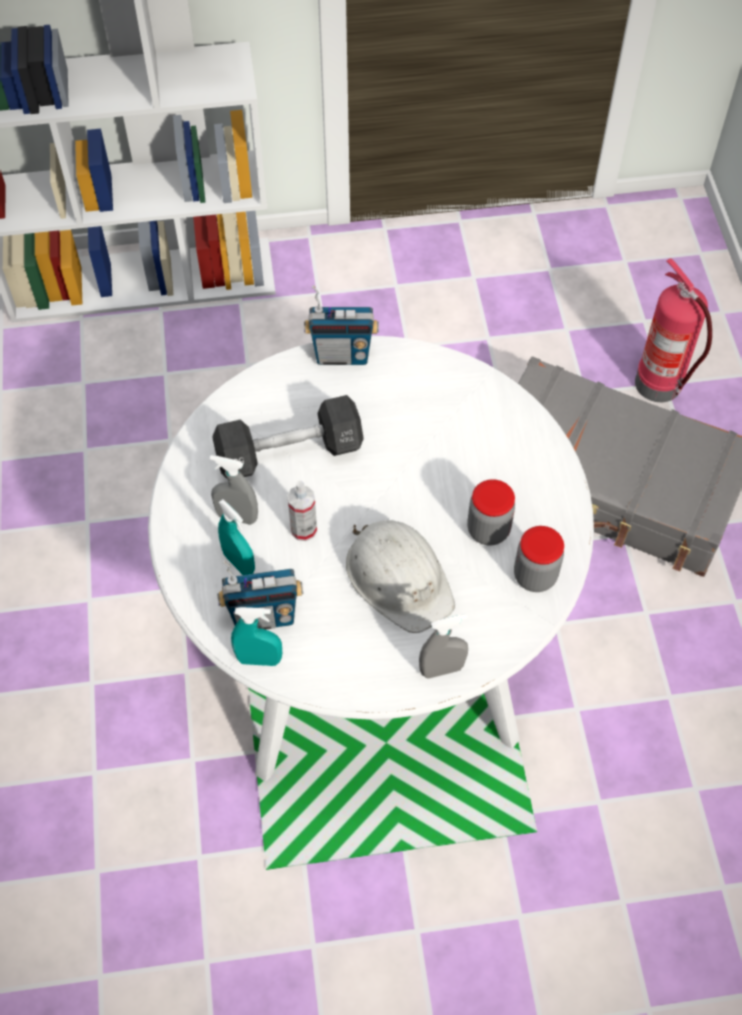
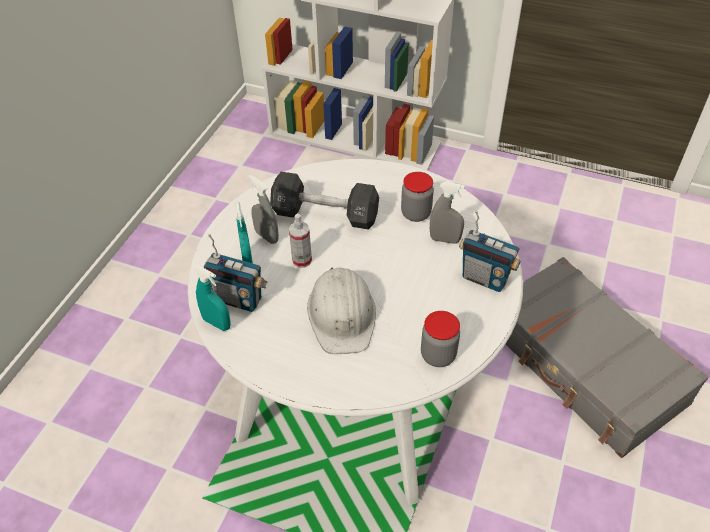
camera: 30 degrees right, 10 degrees down
radio [304,285,379,365] -> radio moved to [459,211,520,292]
grey spray bottle [419,614,468,679] -> grey spray bottle moved to [430,182,465,244]
jar [467,479,515,546] -> jar moved to [401,172,434,222]
fire extinguisher [635,258,712,402] -> none

